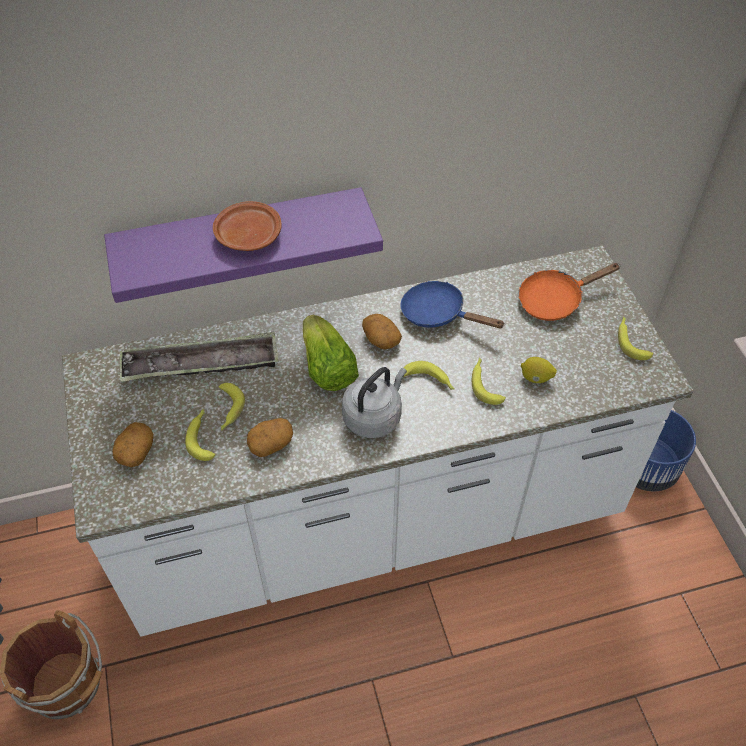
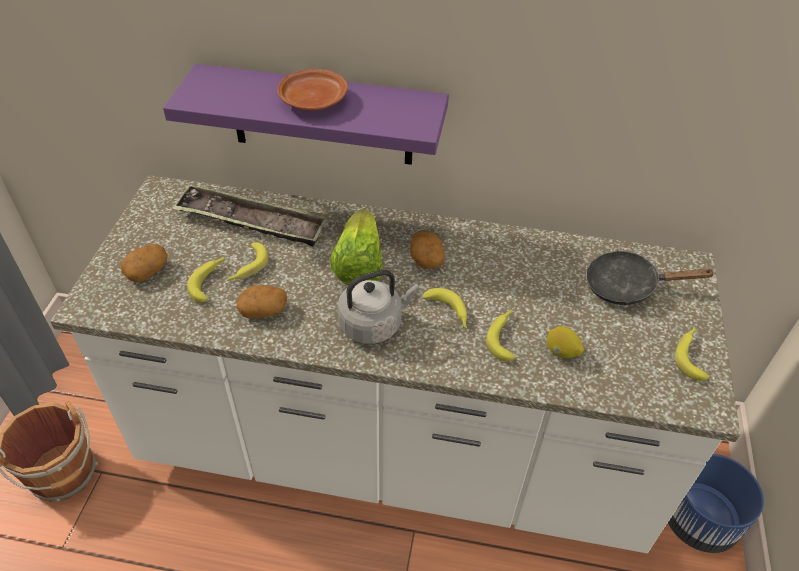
camera: 25 degrees right, 5 degrees down
blue frying pan [400,281,505,328] -> none
orange frying pan [518,263,621,321] -> black frying pan [586,250,716,305]

